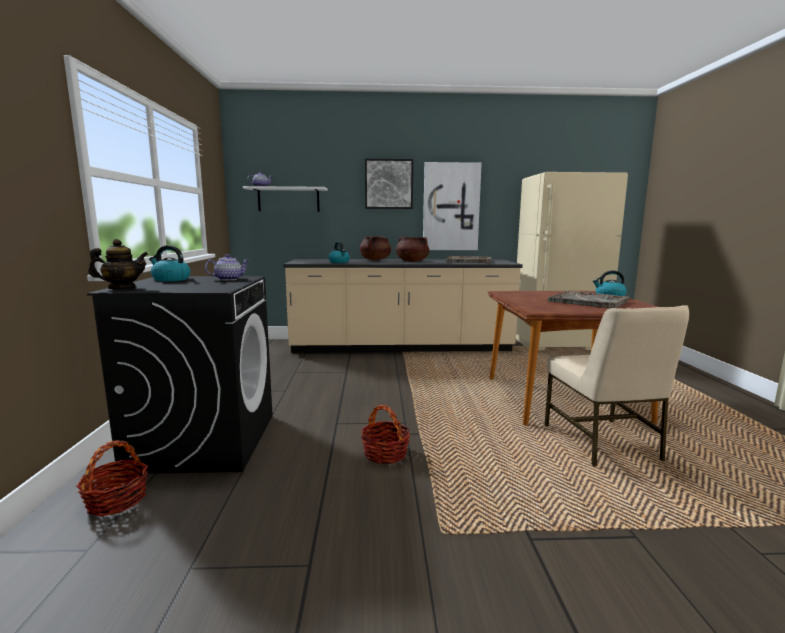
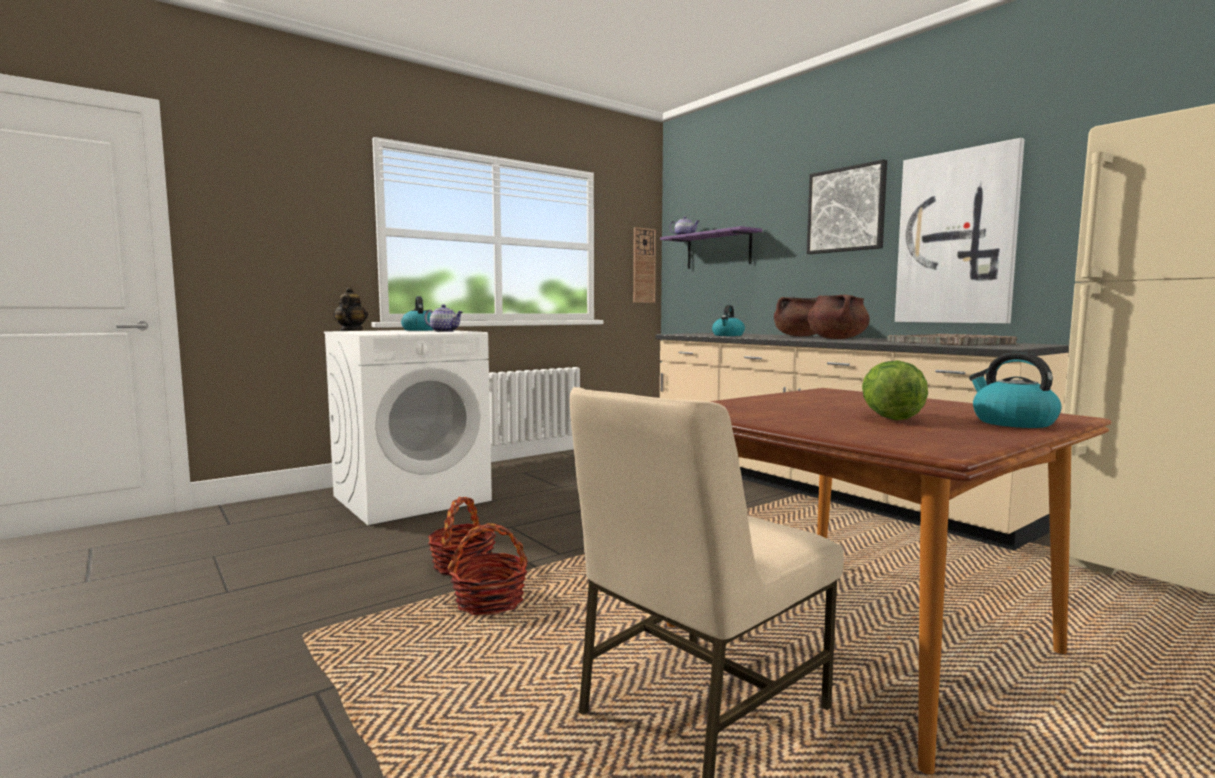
camera: 55 degrees right, 5 degrees down
basket [76,440,148,516] -> basket moved to [447,523,528,615]
black washing machine [87,276,273,474] -> white washing machine [324,330,492,525]
teapot [88,239,149,289] -> teapot turned 135 degrees counterclockwise [333,287,368,331]
white shelf [243,186,327,212] -> purple shelf [660,226,762,269]
grey tray [548,291,629,308] -> lettuce [862,360,928,420]
none -> wall clock [633,227,656,303]

